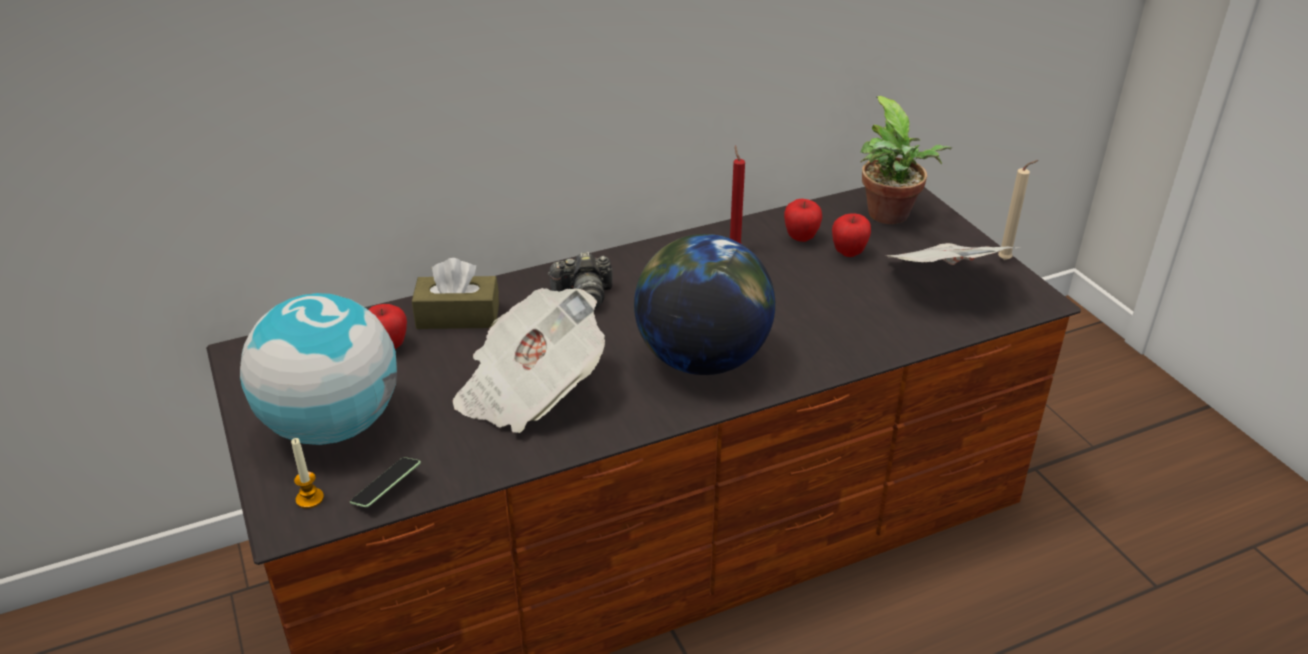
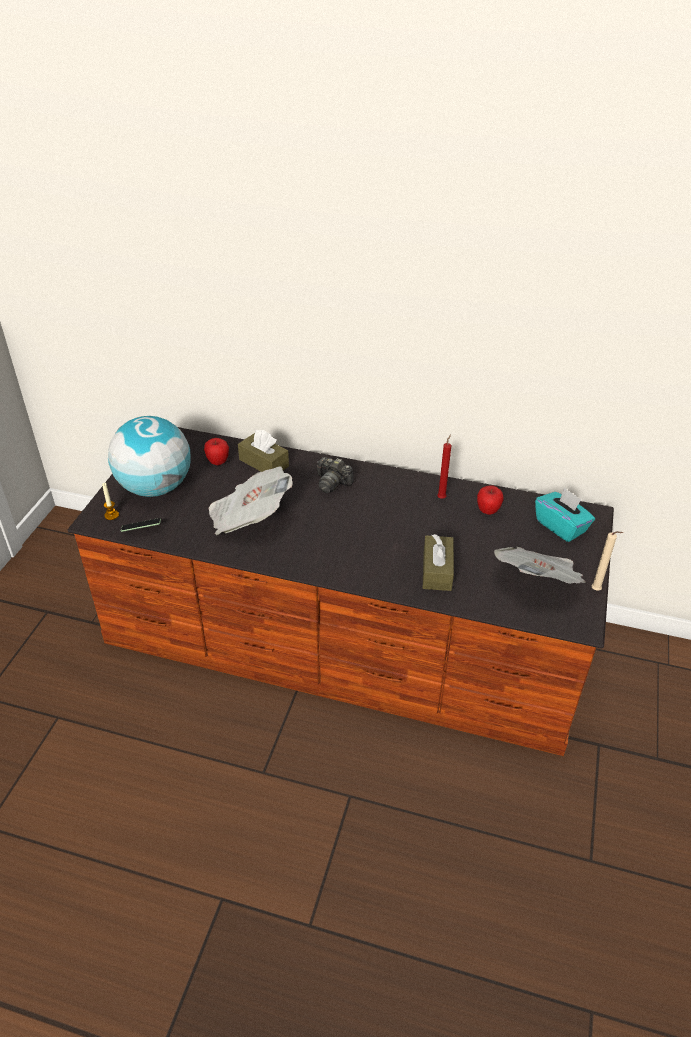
camera: 40 degrees right, 5 degrees up
globe [634,234,775,375] -> none
apple [832,214,871,257] -> none
potted plant [861,96,952,224] -> turquoise tissue box [535,487,595,542]
none -> brown tissue box [423,534,454,591]

